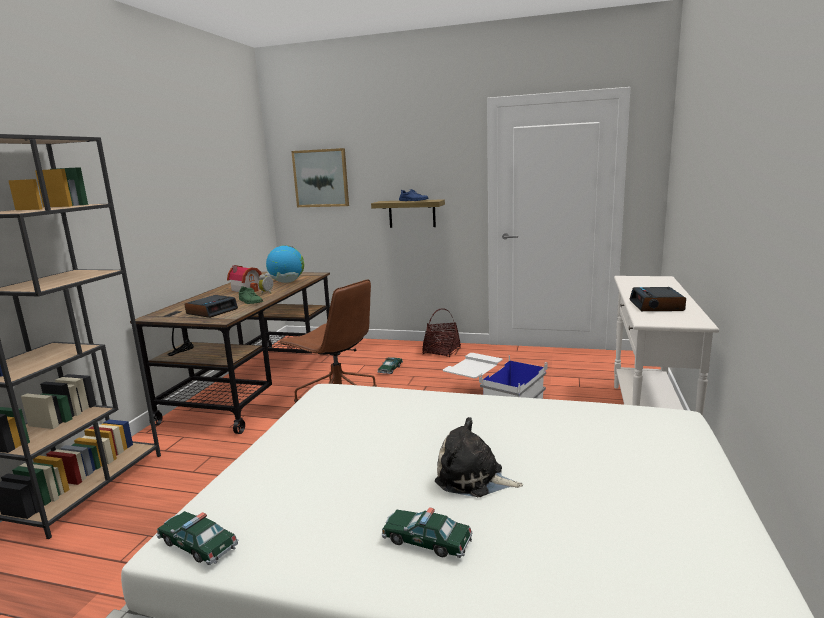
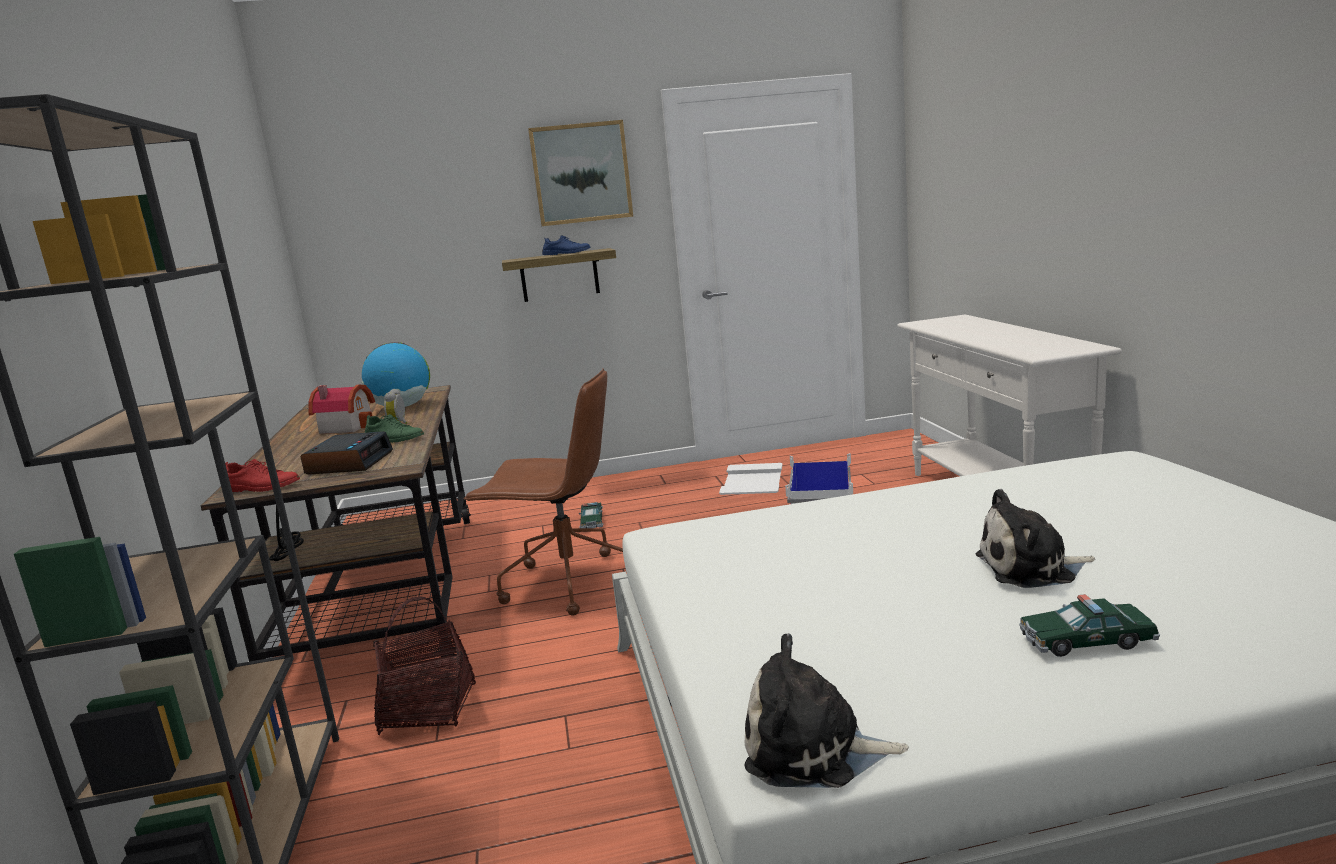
camera: 25 degrees left, 0 degrees up
toy car [156,511,238,565] -> plush toy [744,633,909,788]
picture [291,148,349,207] -> picture moved to [528,120,633,226]
basket [422,308,461,357] -> basket moved to [373,596,476,735]
alarm clock [629,287,686,311] -> none
none -> red shoe [225,459,300,492]

